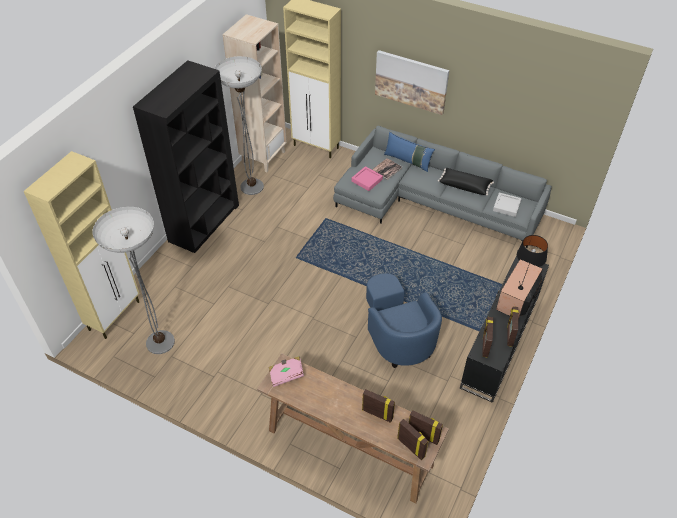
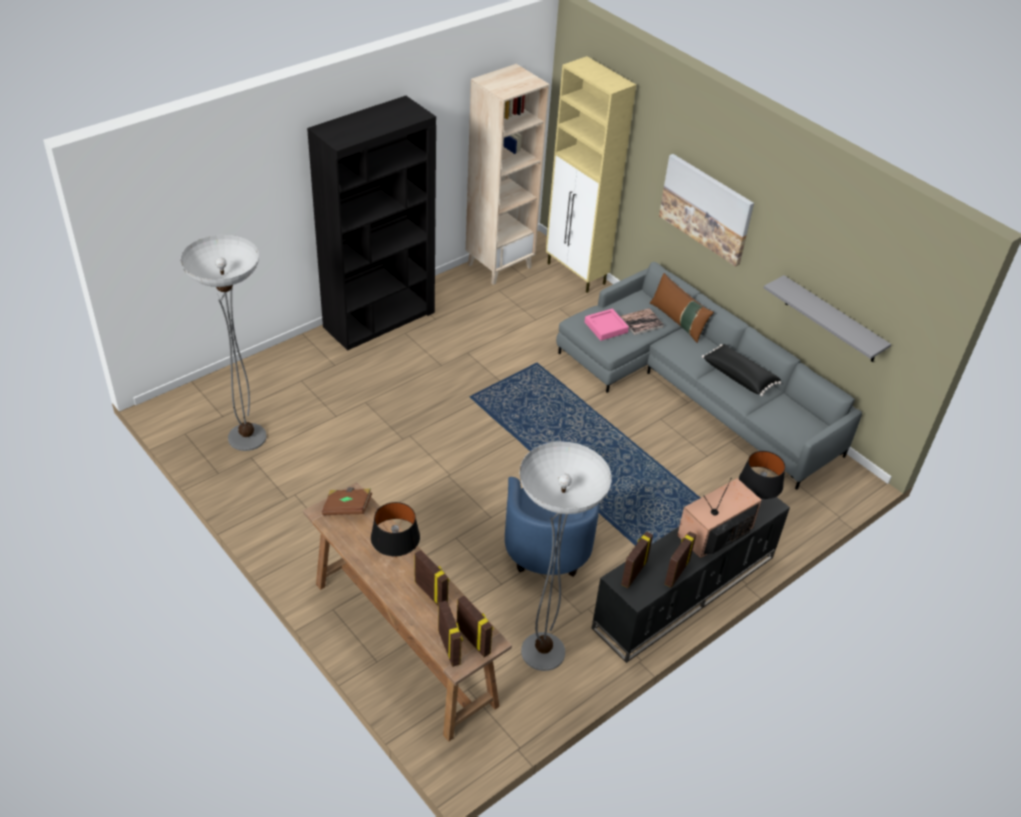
camera: 20 degrees right, 5 degrees down
beige cabinet [23,151,140,339] -> none
floor lamp [214,56,264,195] -> floor lamp moved to [520,441,612,671]
pink book [269,356,304,387] -> brown book [322,487,372,515]
blue pillow [384,132,435,172] -> brown pillow [650,273,714,343]
grey tray [493,192,522,217] -> none
none -> black table lamp [371,502,420,556]
none -> grey shelf [764,275,891,362]

